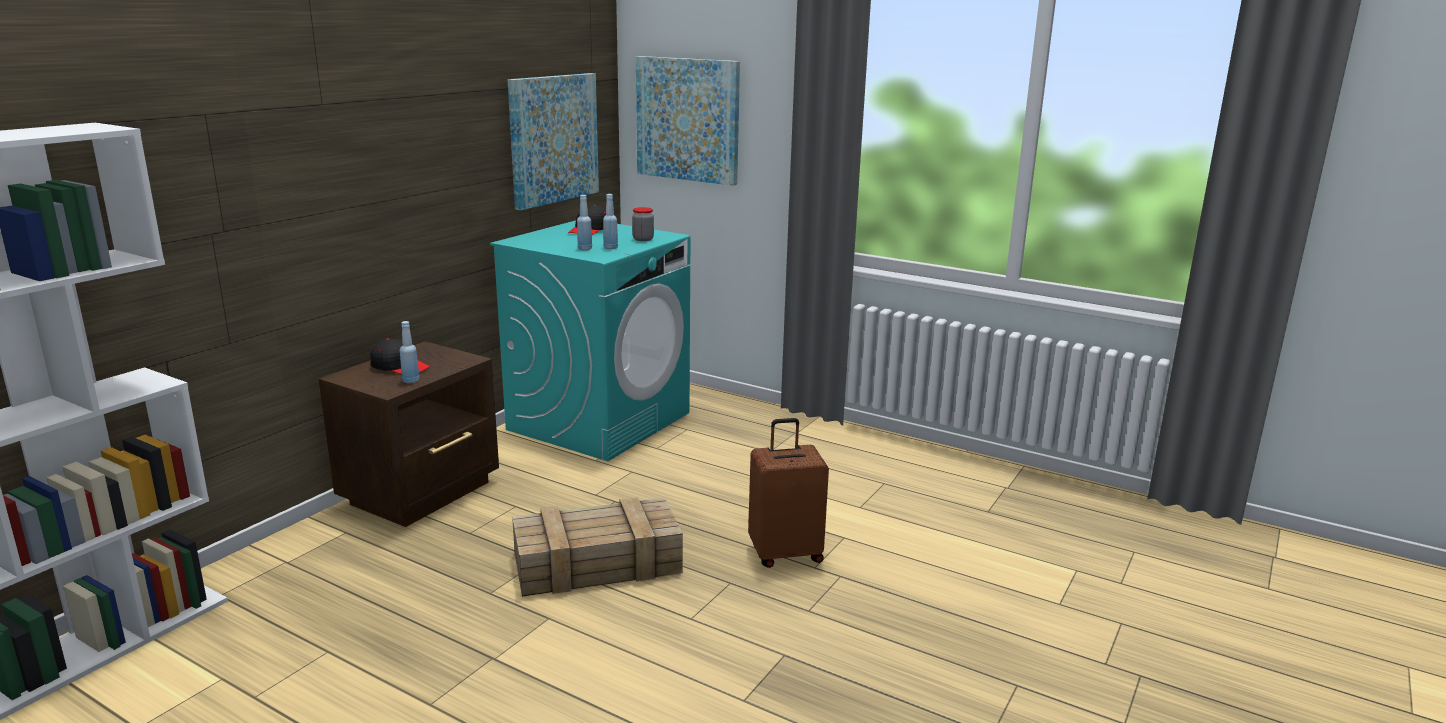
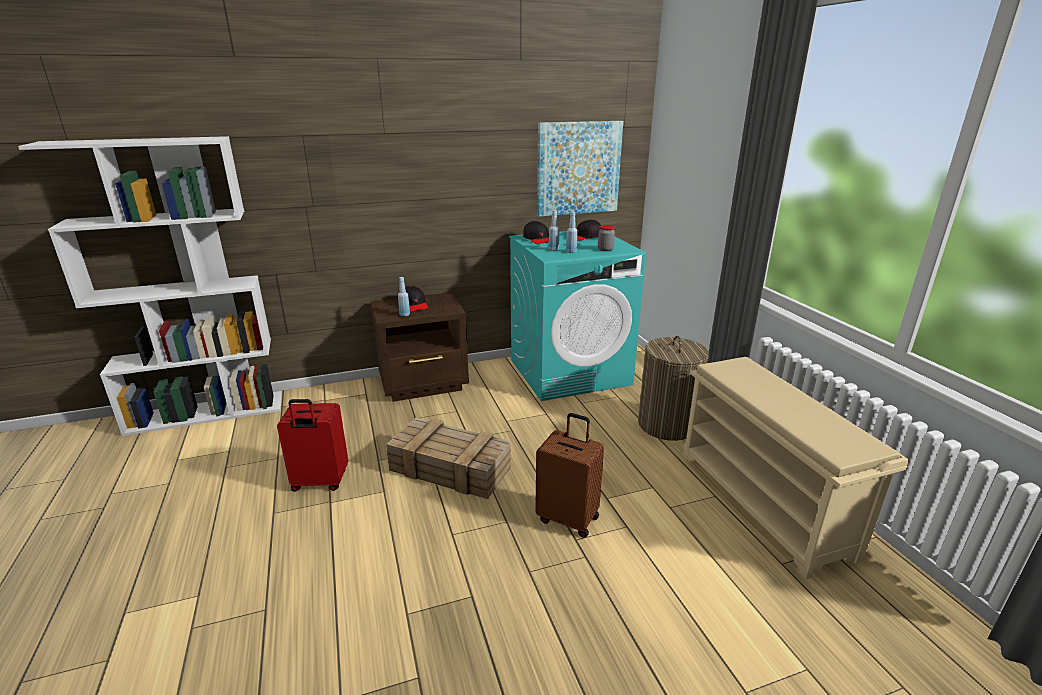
camera: 40 degrees right, 5 degrees up
picture [636,56,740,186] -> none
none -> red suitcase [277,399,348,492]
none -> black cap [523,220,549,244]
none -> laundry basket [638,336,709,441]
none -> beige shoe rack [683,357,909,580]

